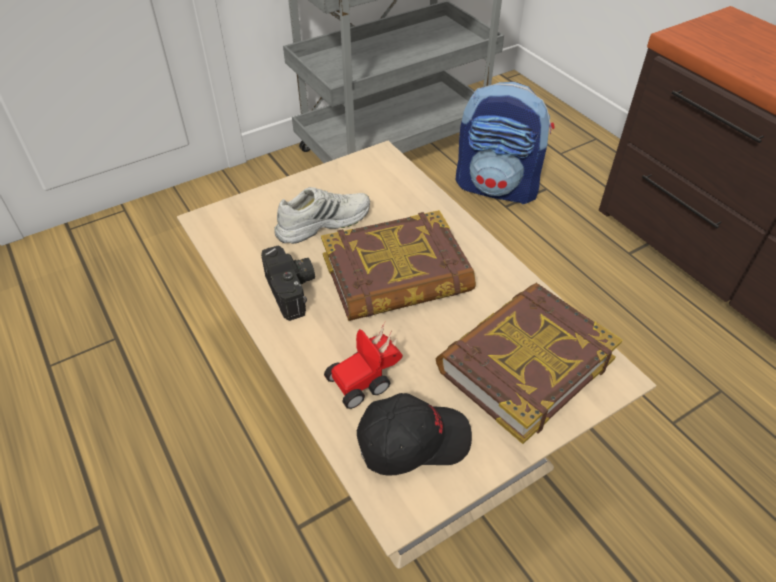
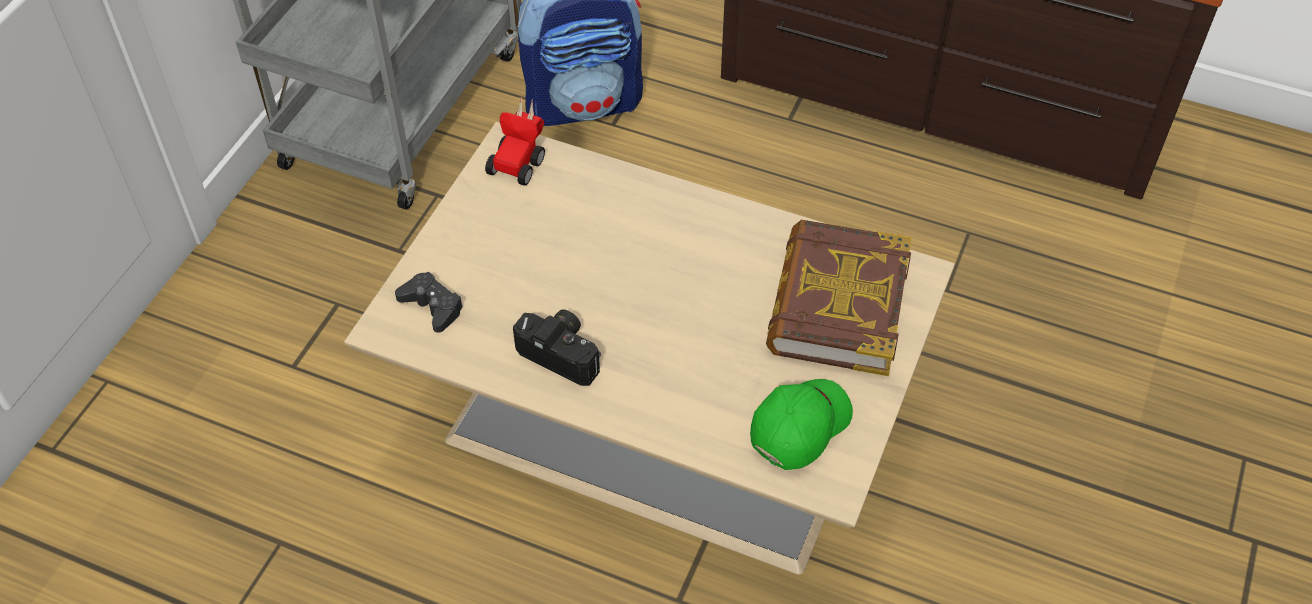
camera: 35 degrees left, 5 degrees up
white shoe [274,187,370,244] -> none
book [321,210,476,321] -> none
toy car [324,322,403,409] -> toy car moved to [485,94,545,186]
black cap [357,393,472,475] -> green cap [750,379,853,470]
none -> black game controller [395,272,463,333]

